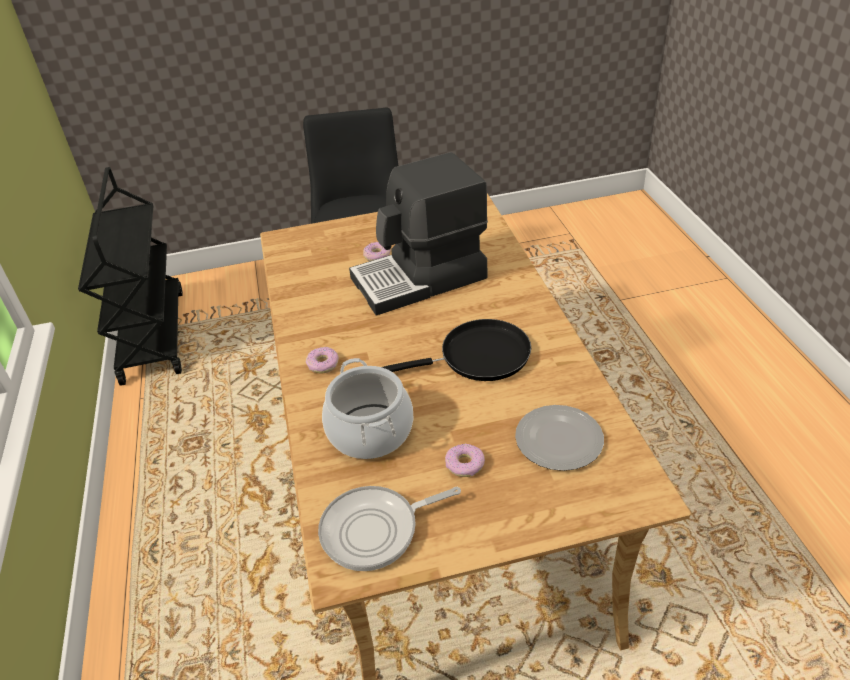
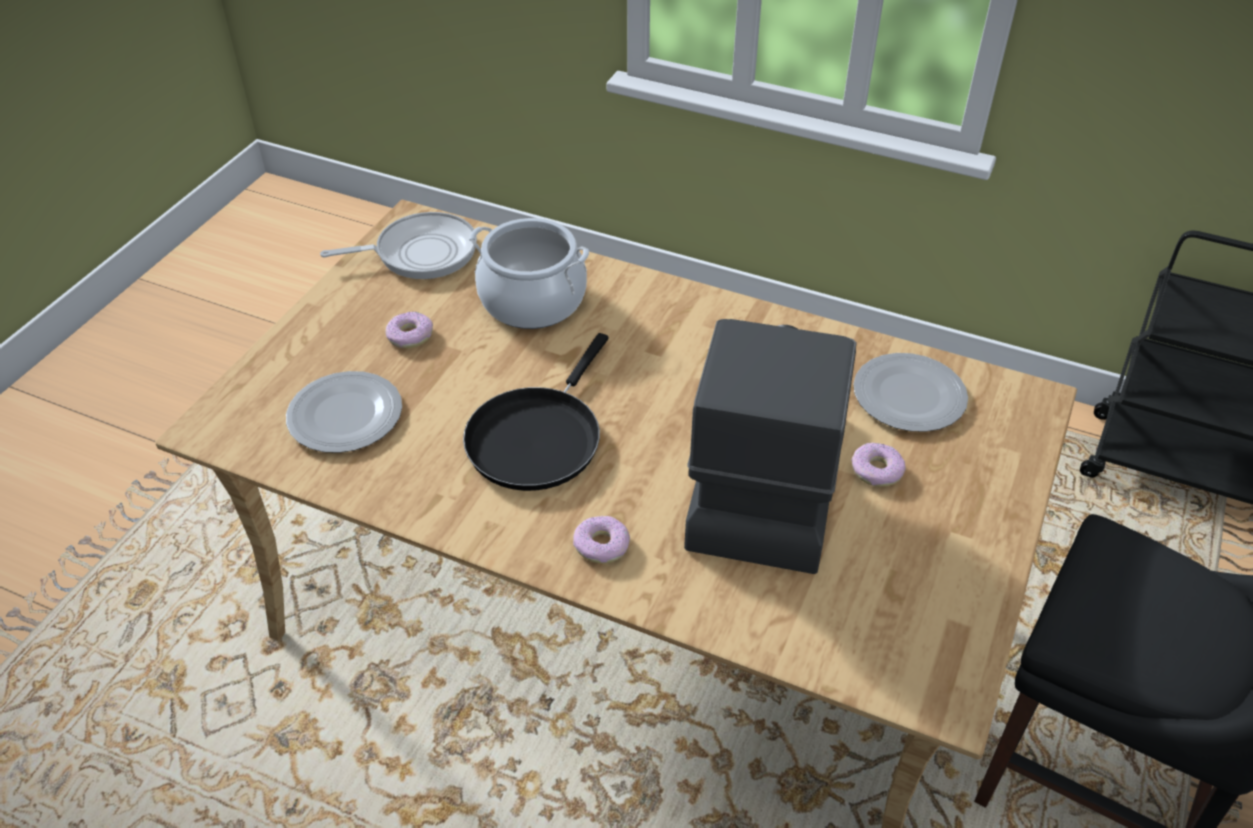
camera: 125 degrees right, 5 degrees up
donut [306,347,339,373] -> donut moved to [573,516,630,563]
frying pan [318,486,461,571] -> frying pan turned 60 degrees clockwise [320,212,477,279]
none -> plate [853,353,968,432]

